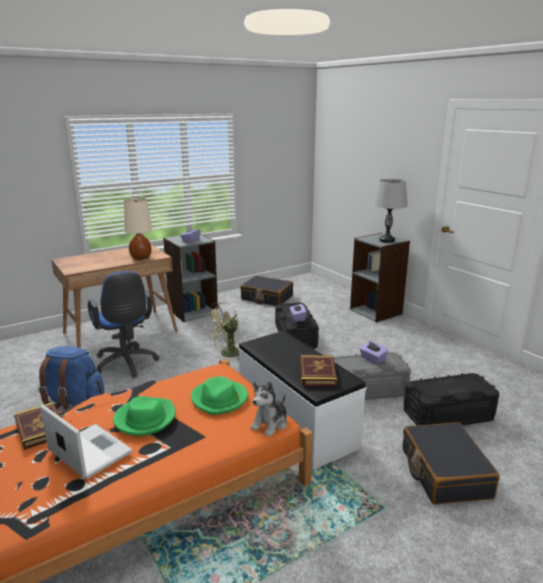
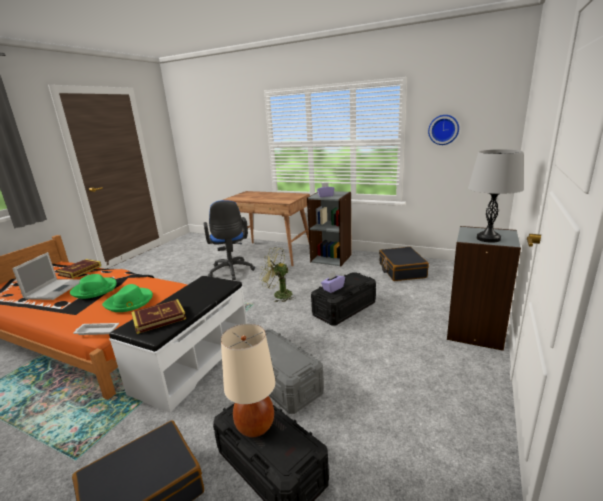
camera: 60 degrees right, 0 degrees up
blue backpack [38,346,105,410] -> none
blue office chair [88,271,159,378] -> blue office chair turned 45 degrees counterclockwise [204,200,255,280]
beige table lamp [124,198,152,260] -> beige table lamp moved to [221,324,276,437]
plush toy [250,381,287,437] -> white tray [73,323,119,335]
purple tissue box [360,341,388,364] -> none
none -> wall clock [428,115,459,145]

